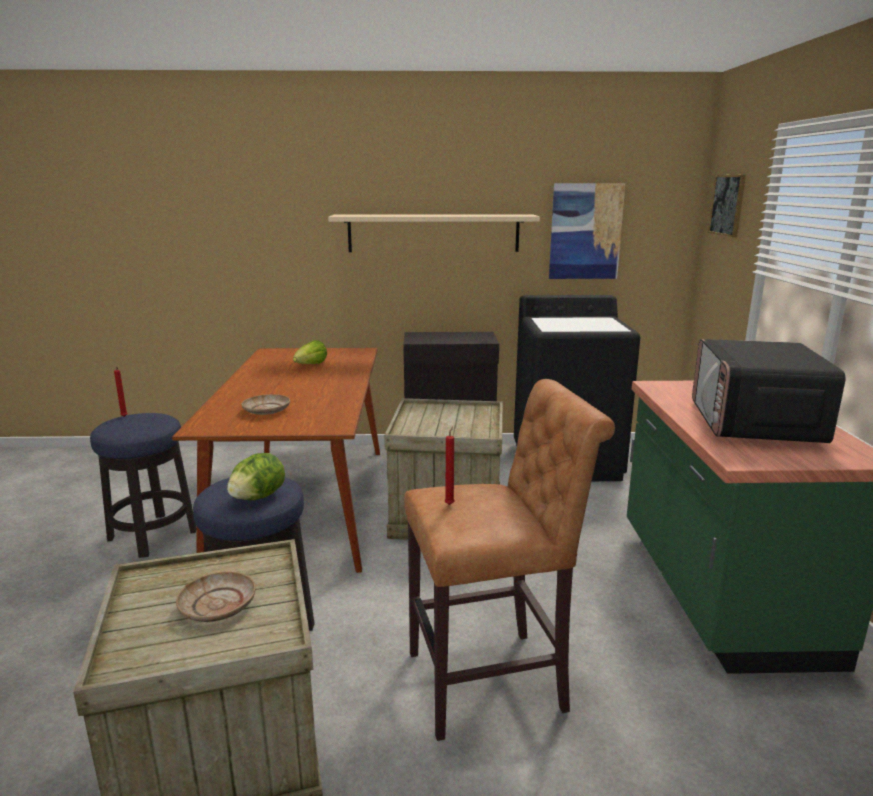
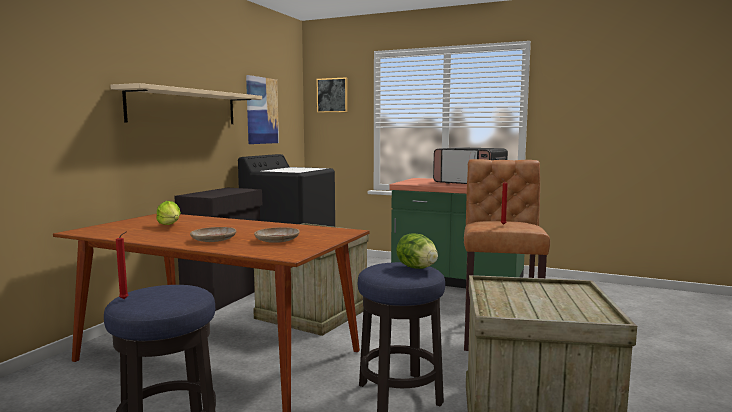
camera: 65 degrees left, 10 degrees down
beige plate [176,572,255,622] -> beige plate moved to [190,227,236,242]

